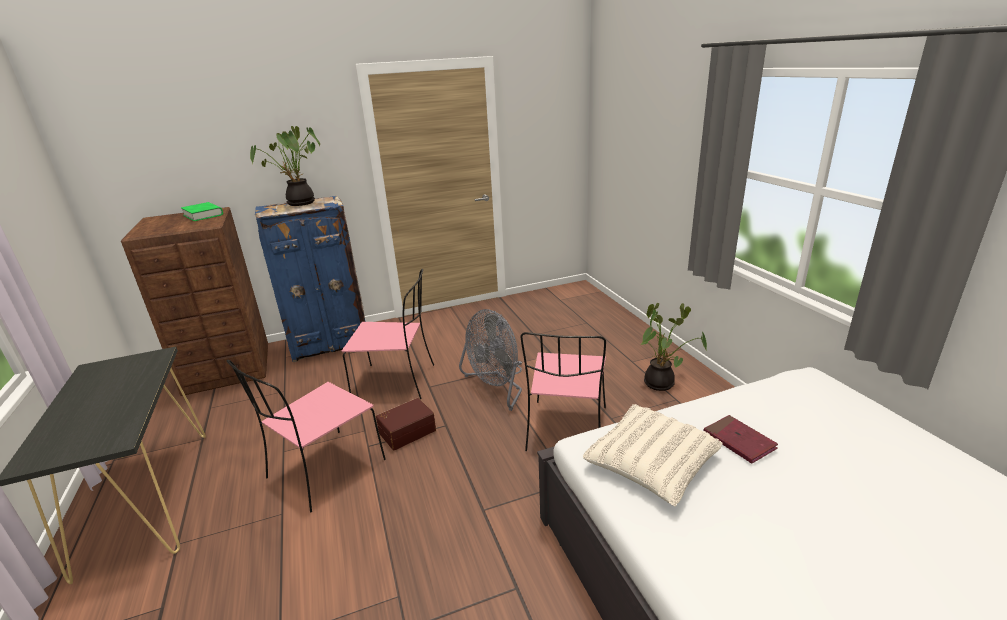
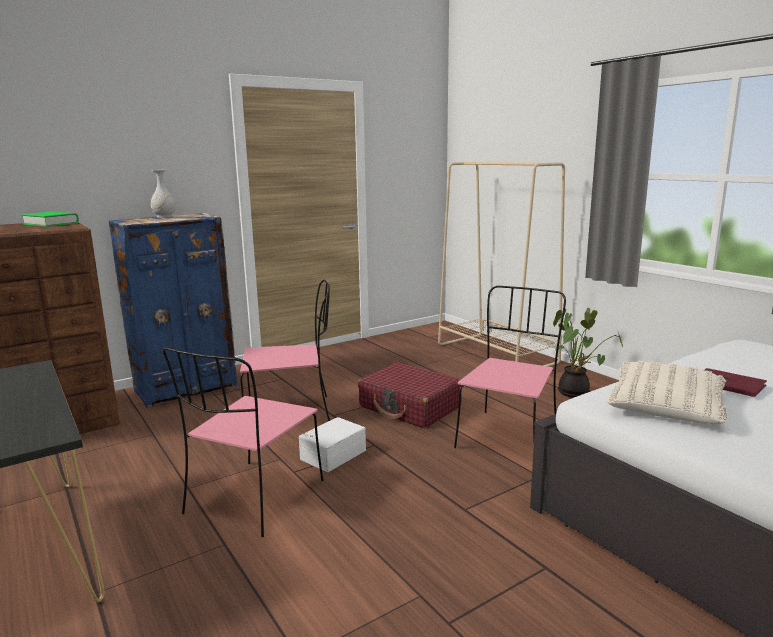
camera: 15 degrees left, 10 degrees down
potted plant [250,126,320,206] -> white vase [151,170,176,218]
brown storage box [376,398,436,451] -> white storage box [299,417,366,472]
grey fan [459,309,522,411] -> red suitcase [358,362,462,428]
pink chair [521,332,606,451] -> pink chair turned 150 degrees counterclockwise [454,286,566,448]
none -> beige clothes rack [438,162,565,367]

